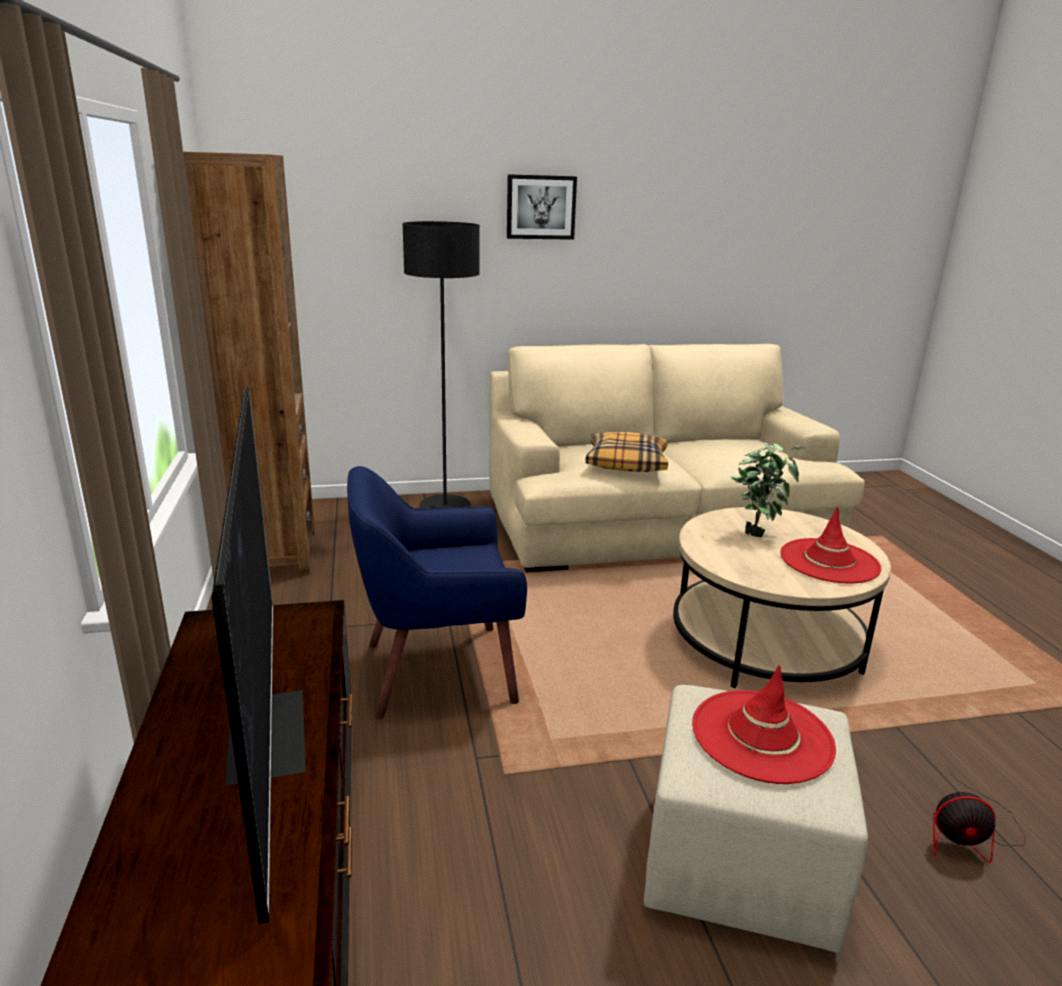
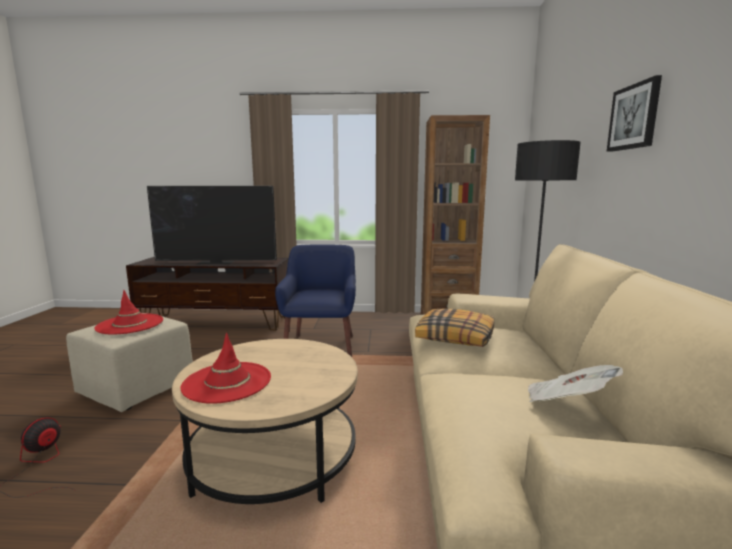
camera: 105 degrees right, 10 degrees down
potted plant [730,442,806,537] -> none
none -> newspaper [528,365,623,402]

